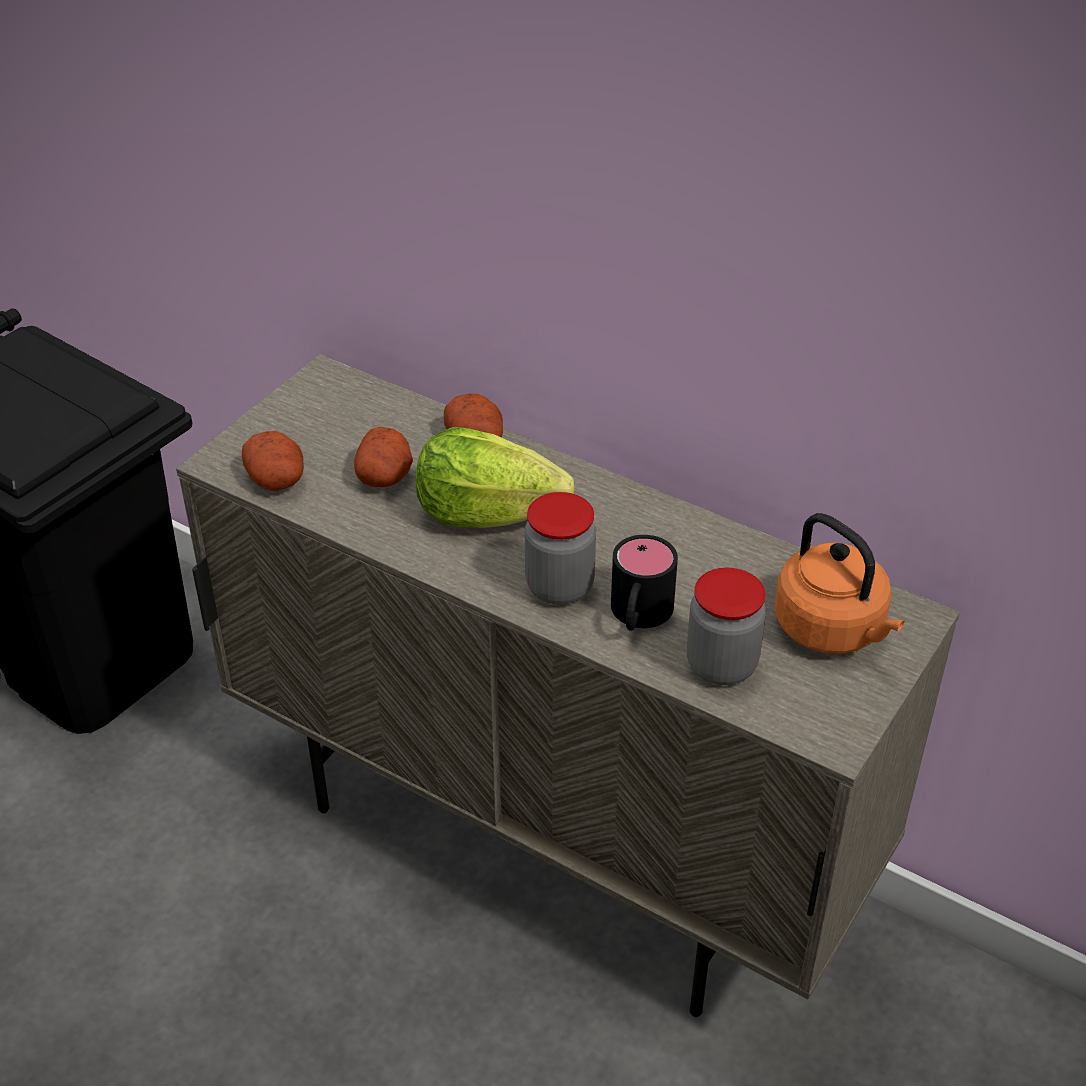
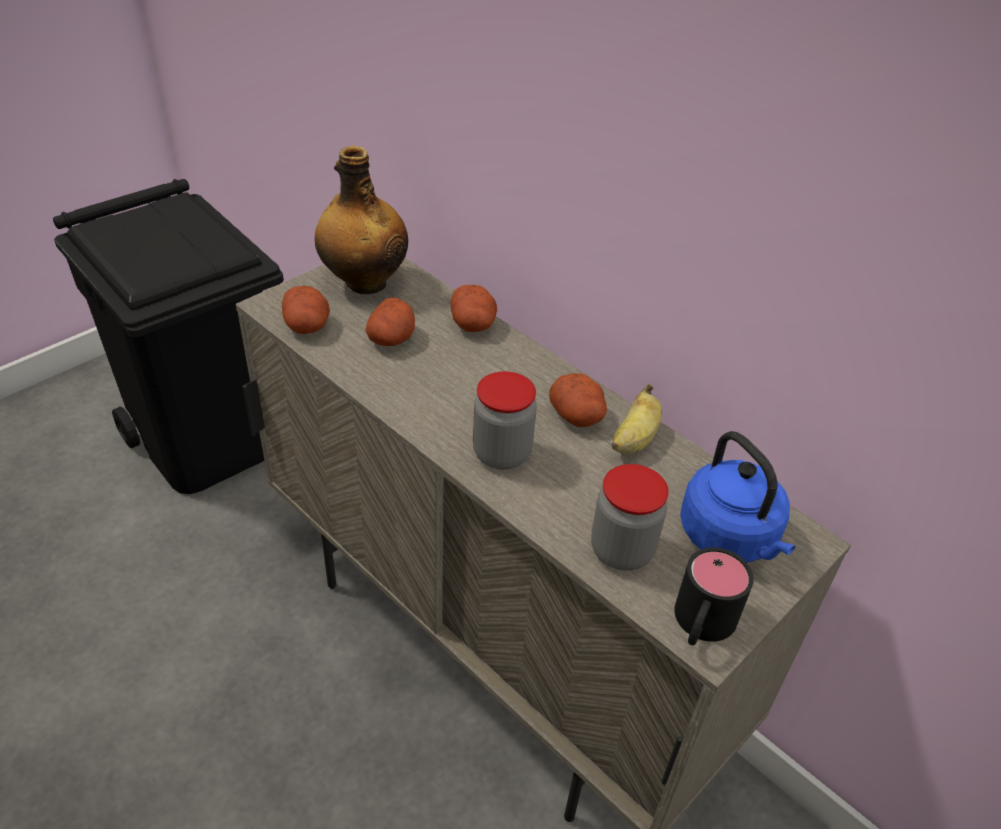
camera: 10 degrees right, 0 degrees up
lettuce [416,427,575,528] -> none
black mug [611,535,678,631] -> black mug moved to [674,547,754,645]
orange kettle [775,513,905,654] -> blue kettle [680,431,796,563]
none -> bottle [315,146,408,294]
none -> potato [549,373,607,427]
none -> banana [612,384,662,454]

